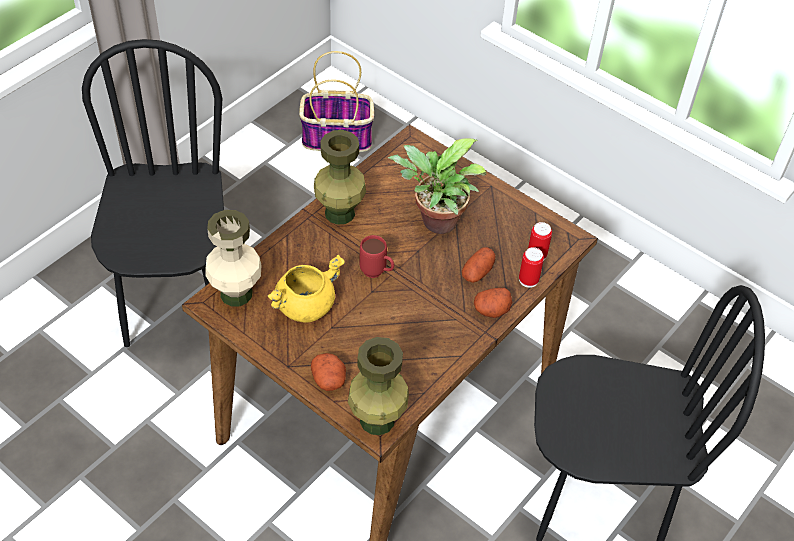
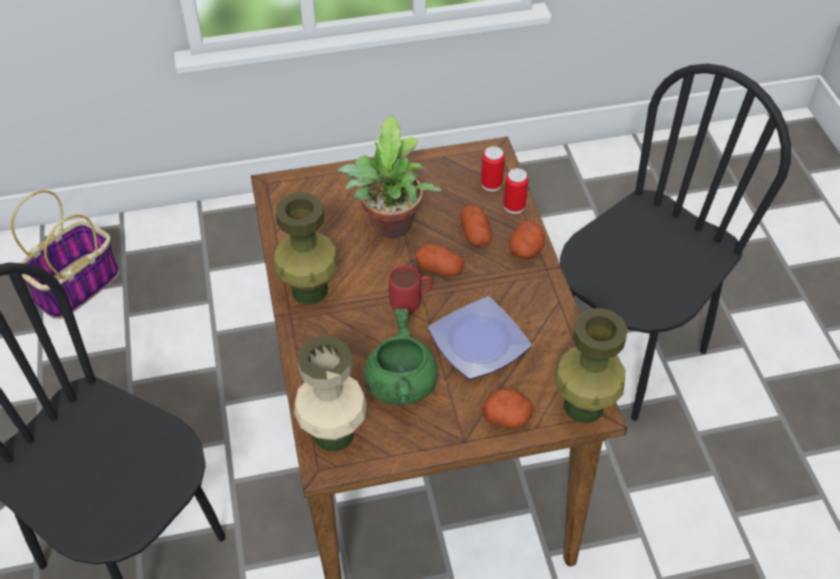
camera: 50 degrees left, 0 degrees up
yellow cooking pot [267,255,345,323] -> green cooking pot [364,309,438,405]
none -> potato [415,244,464,276]
none -> plate [428,296,532,379]

